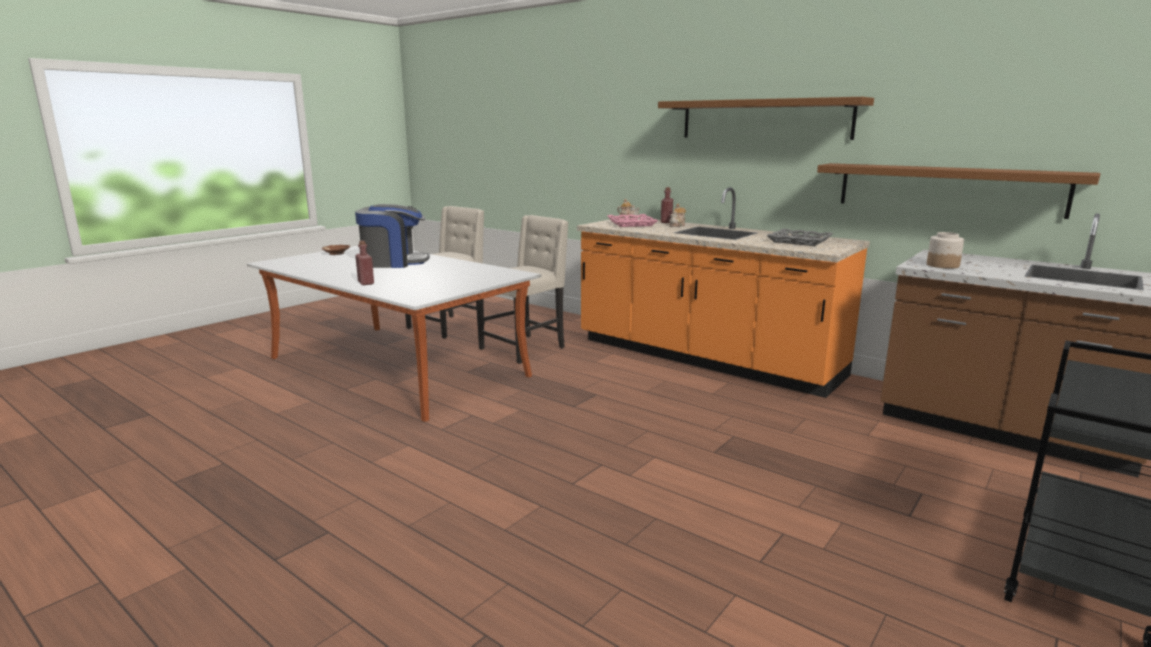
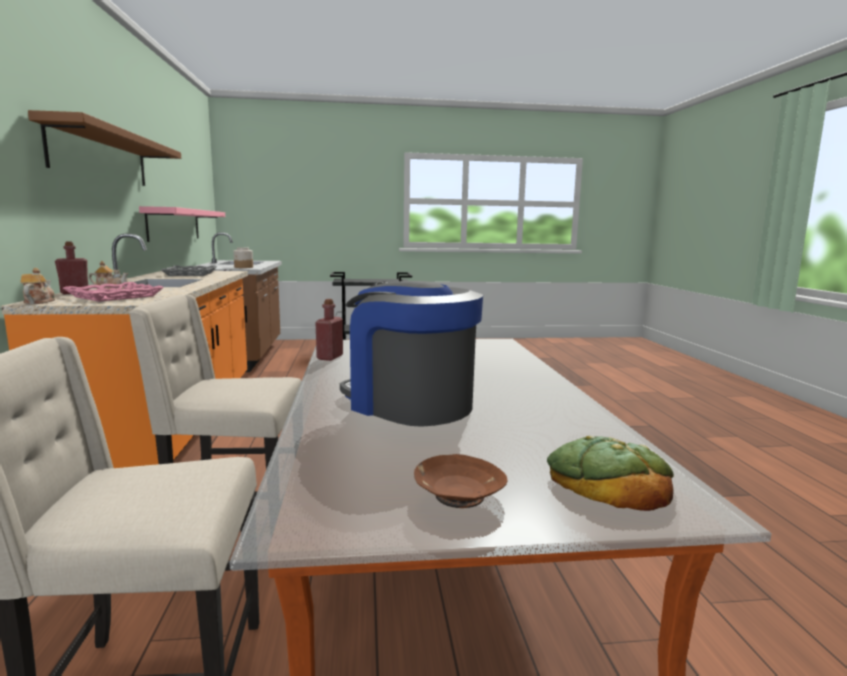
camera: 135 degrees left, 5 degrees down
red bottle [355,240,374,285] -> red bottle moved to [315,299,343,361]
brown shelf [817,163,1101,219] -> pink shelf [139,206,225,242]
none -> bread [547,436,674,511]

